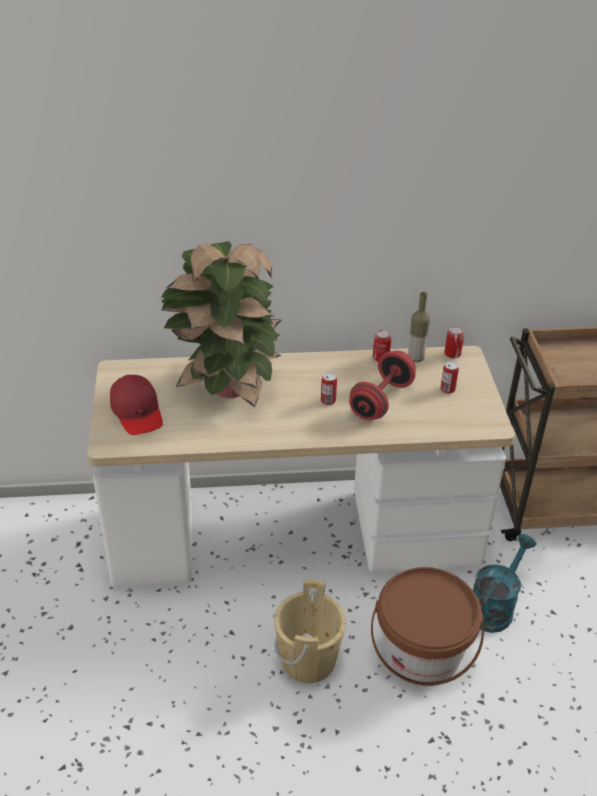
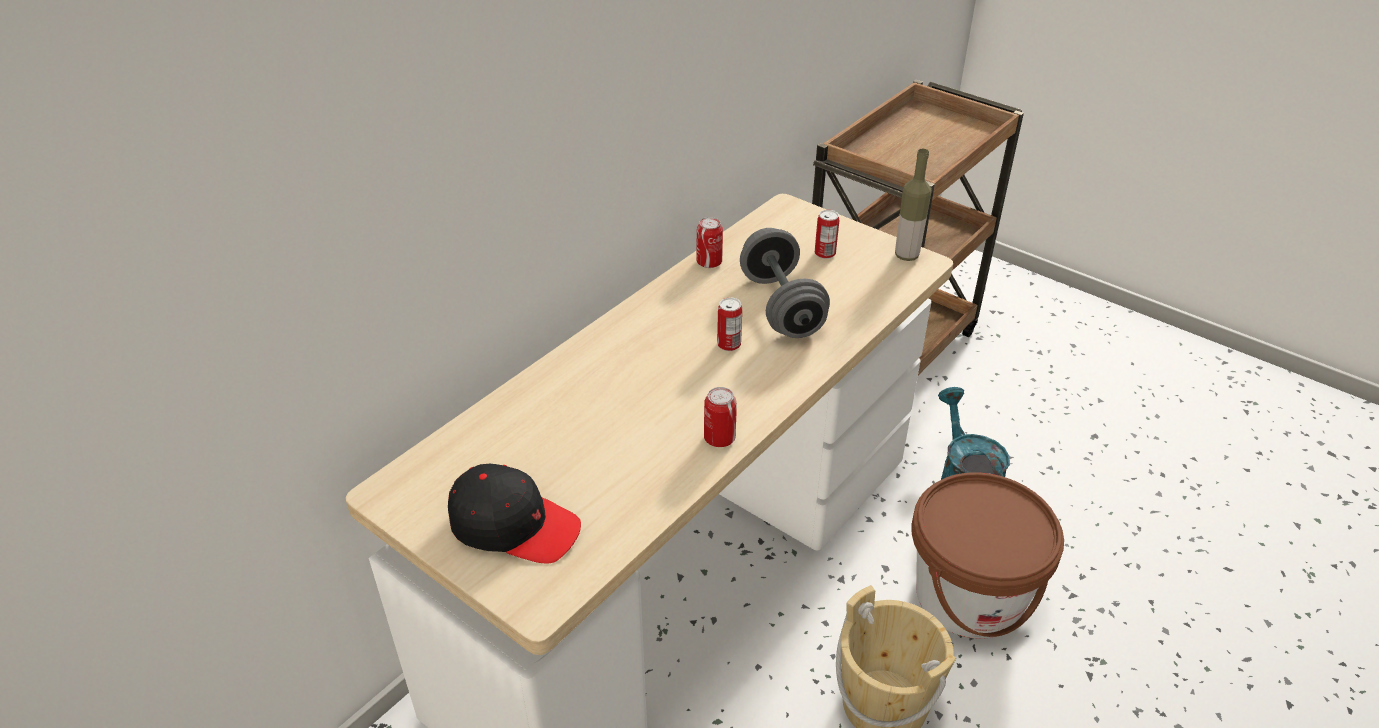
camera: 45 degrees left, 0 degrees up
red cap [110,375,163,435] -> black cap [448,464,581,564]
potted plant [161,241,281,407] -> none
red dumbbell [349,351,416,420] -> grey dumbbell [740,228,830,338]
bottle [408,292,430,362] -> bottle moved to [895,149,932,261]
can [444,326,464,358] -> can moved to [704,387,737,447]

